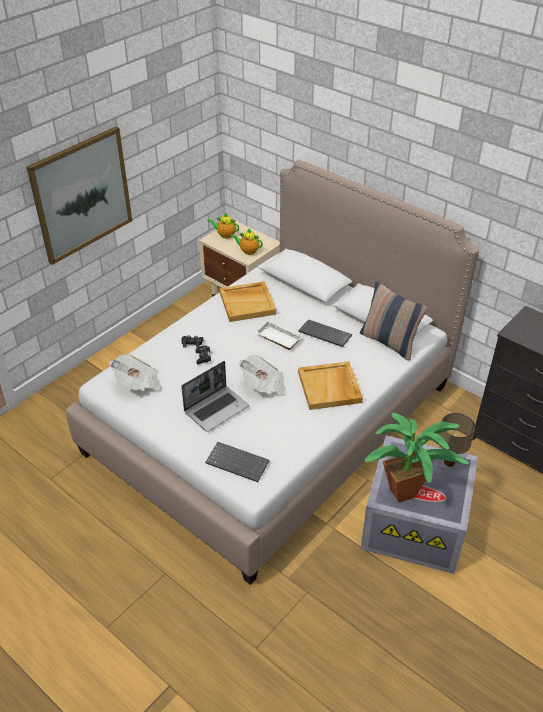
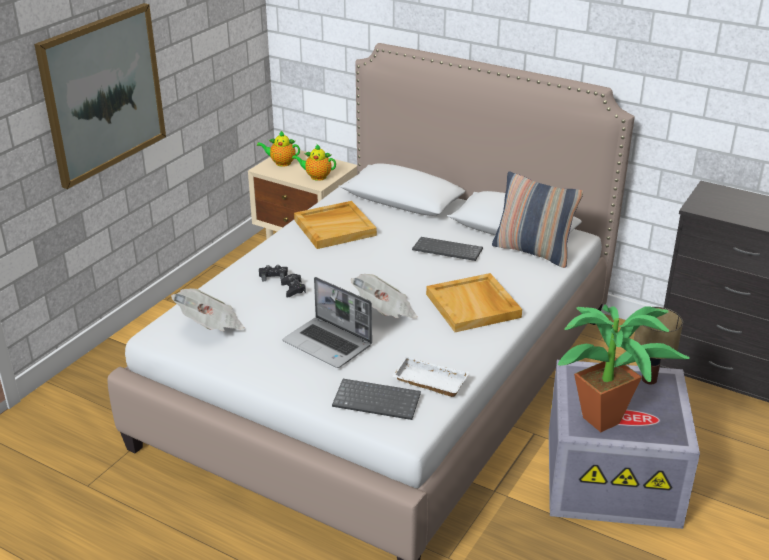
camera: 10 degrees left, 10 degrees down
laptop [181,361,249,432] -> laptop turned 90 degrees clockwise [283,277,372,368]
white tray [255,321,303,350] -> white tray moved to [392,356,469,397]

